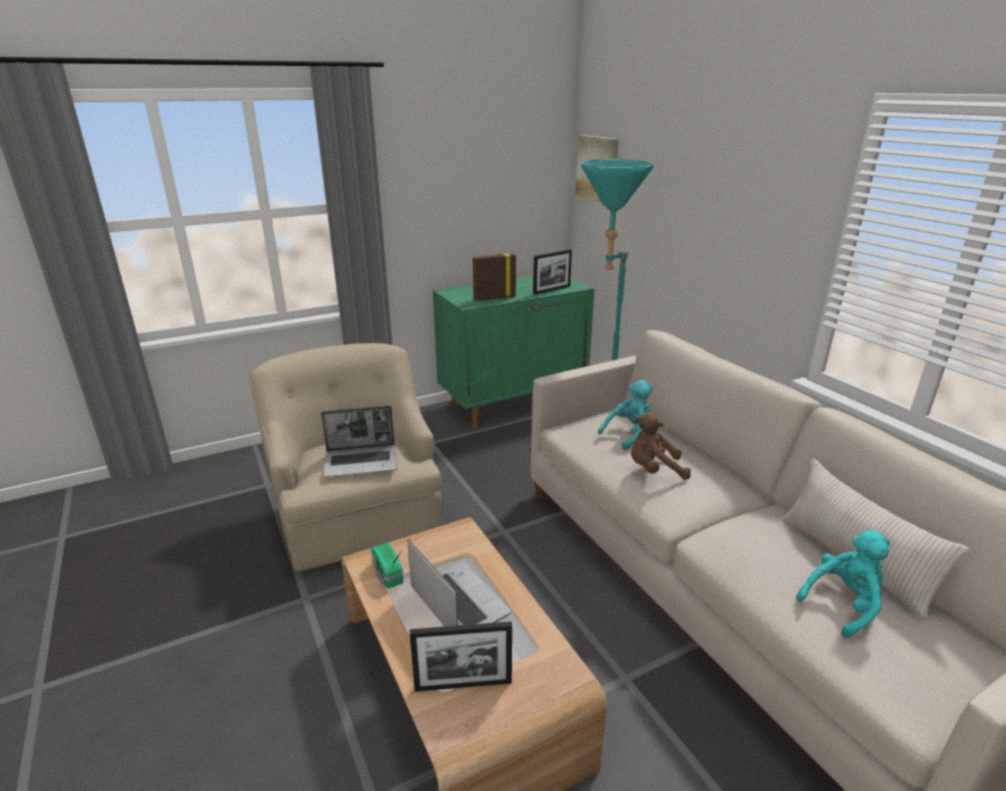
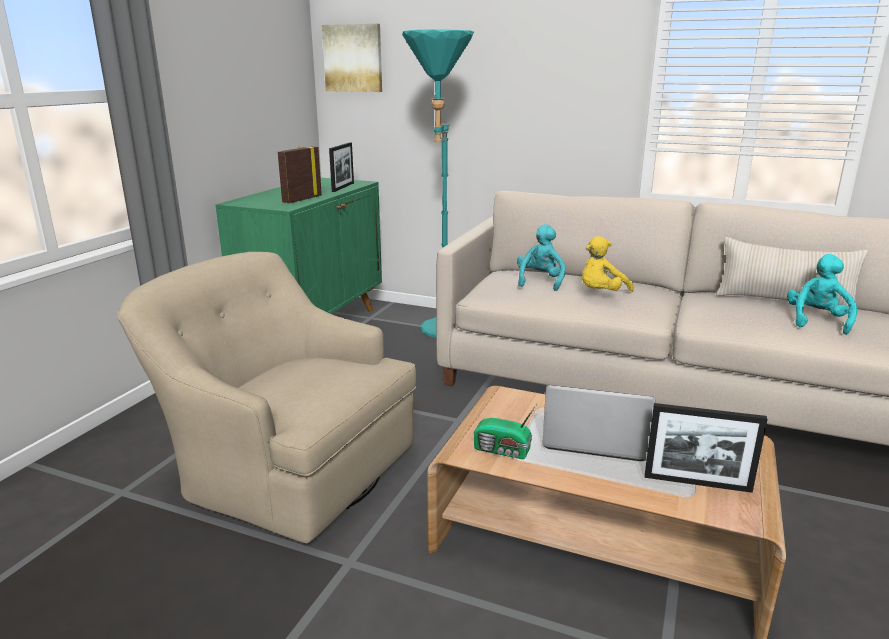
camera: 40 degrees left, 5 degrees down
laptop [321,406,397,477] -> none
picture frame [410,622,512,692] -> picture frame turned 60 degrees clockwise [645,403,768,493]
brown plush toy [631,412,691,480] -> yellow plush toy [582,236,634,292]

